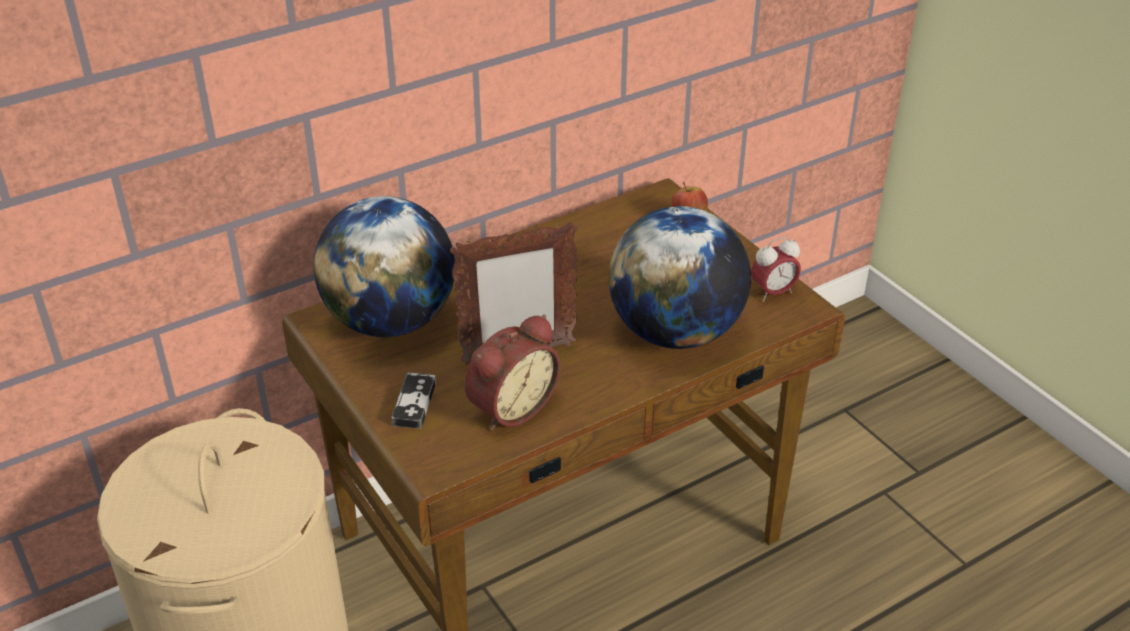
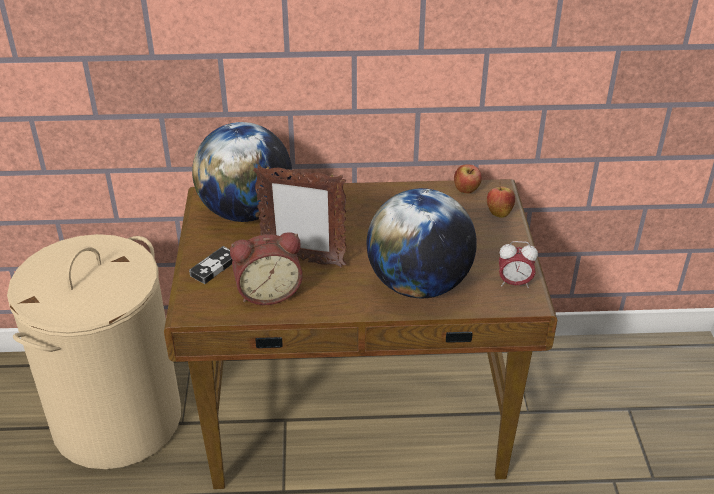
camera: 30 degrees right, 0 degrees up
none -> apple [454,165,482,194]

